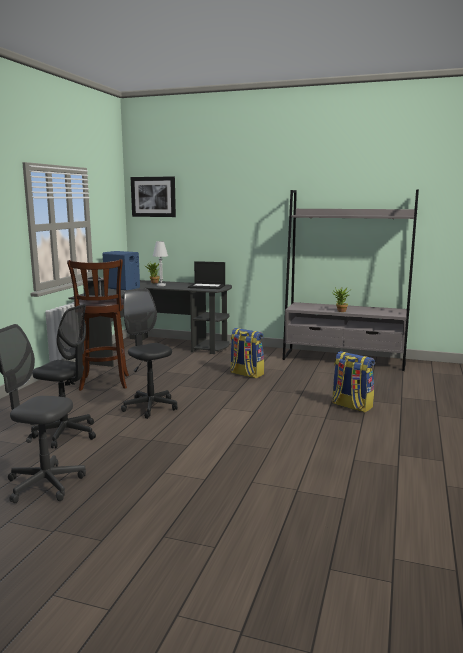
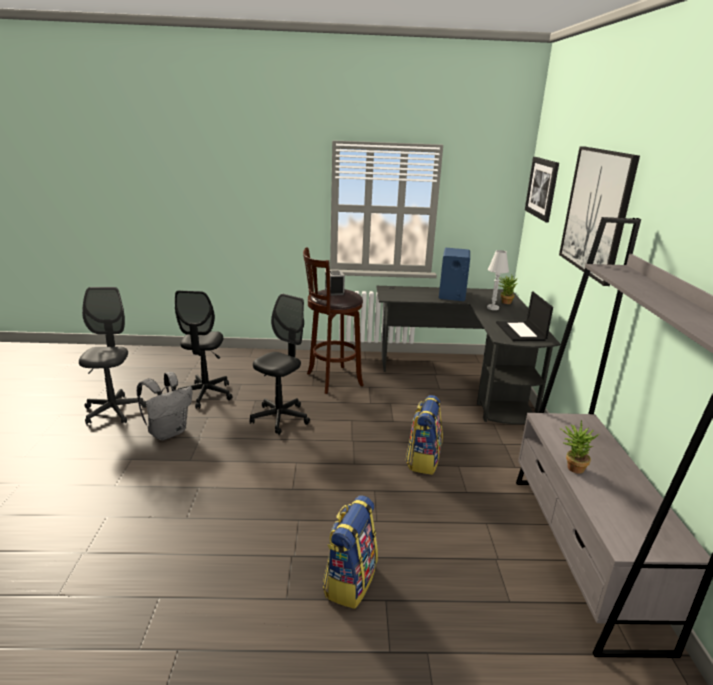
camera: 70 degrees right, 10 degrees up
none -> grey backpack [137,372,192,440]
none -> picture [559,146,640,286]

